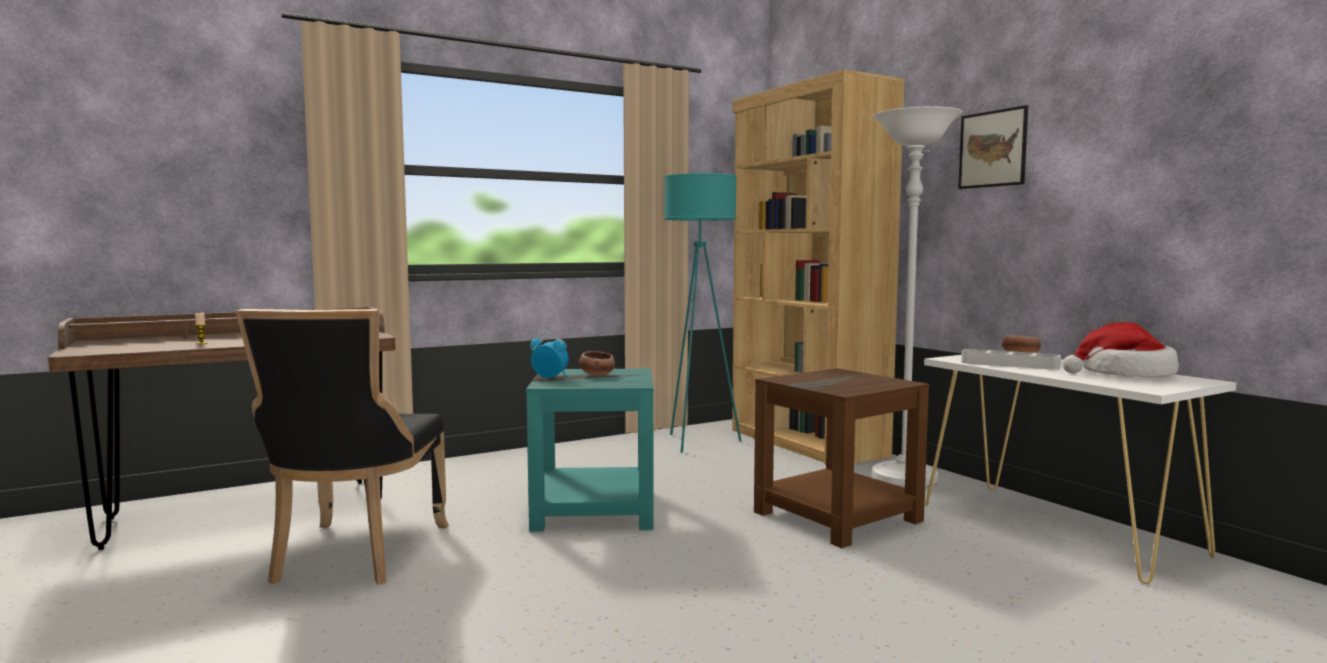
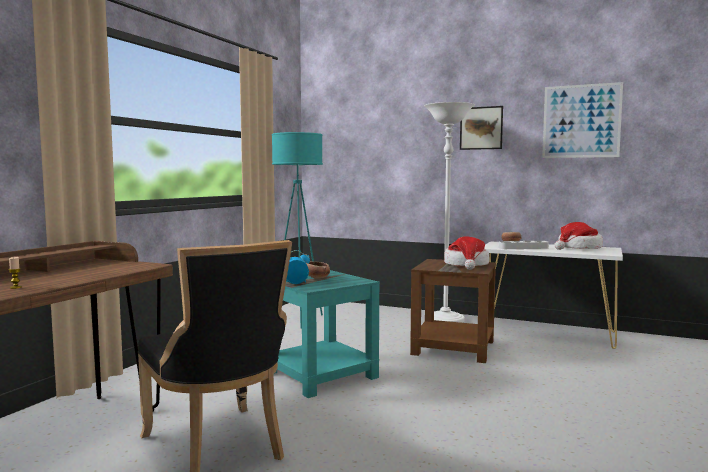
camera: 35 degrees left, 0 degrees up
brown bookcase [732,69,904,464] -> none
none -> hat [444,237,490,270]
none -> picture [542,82,623,158]

